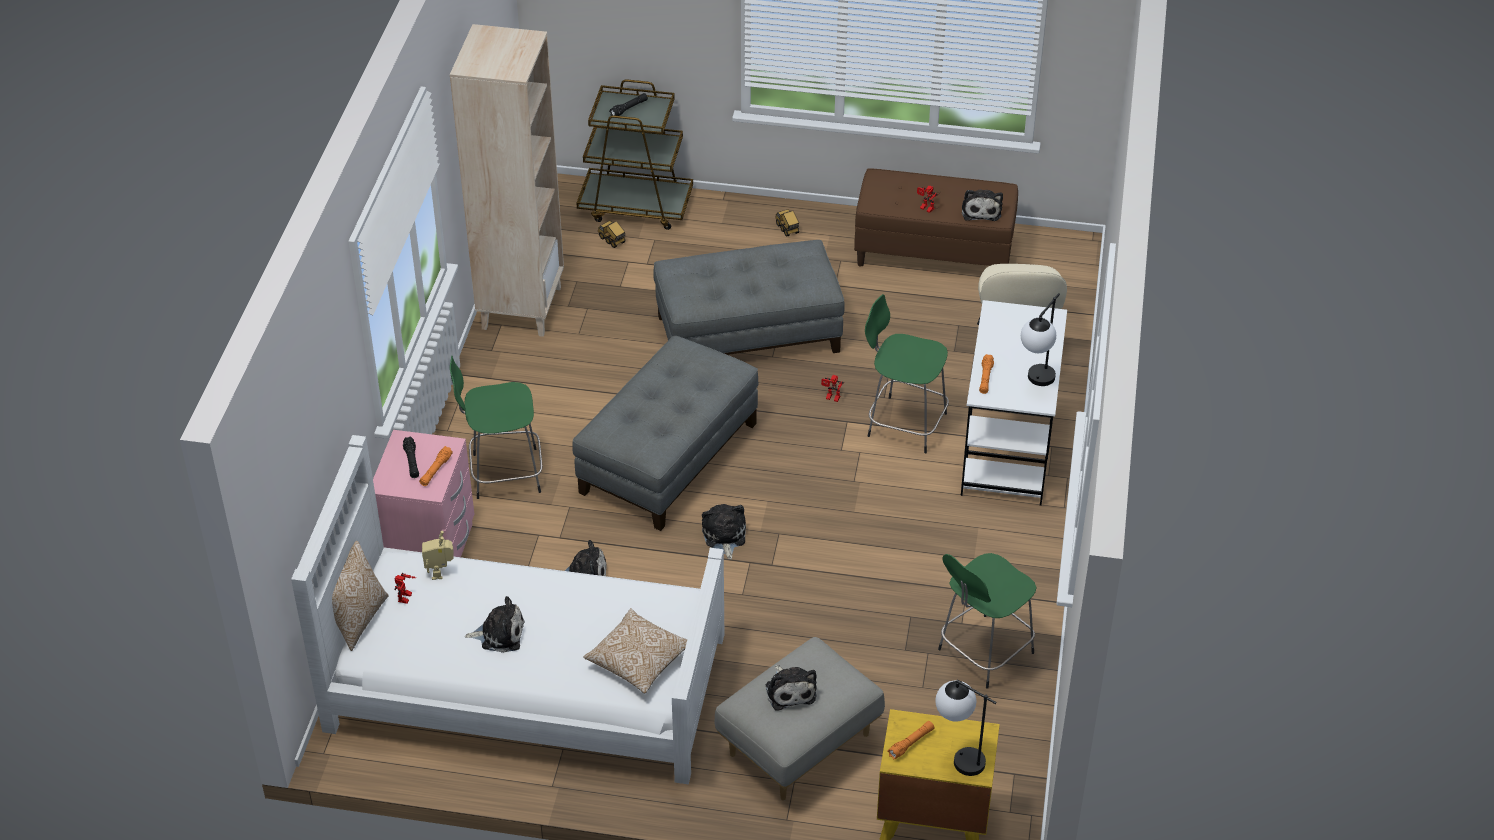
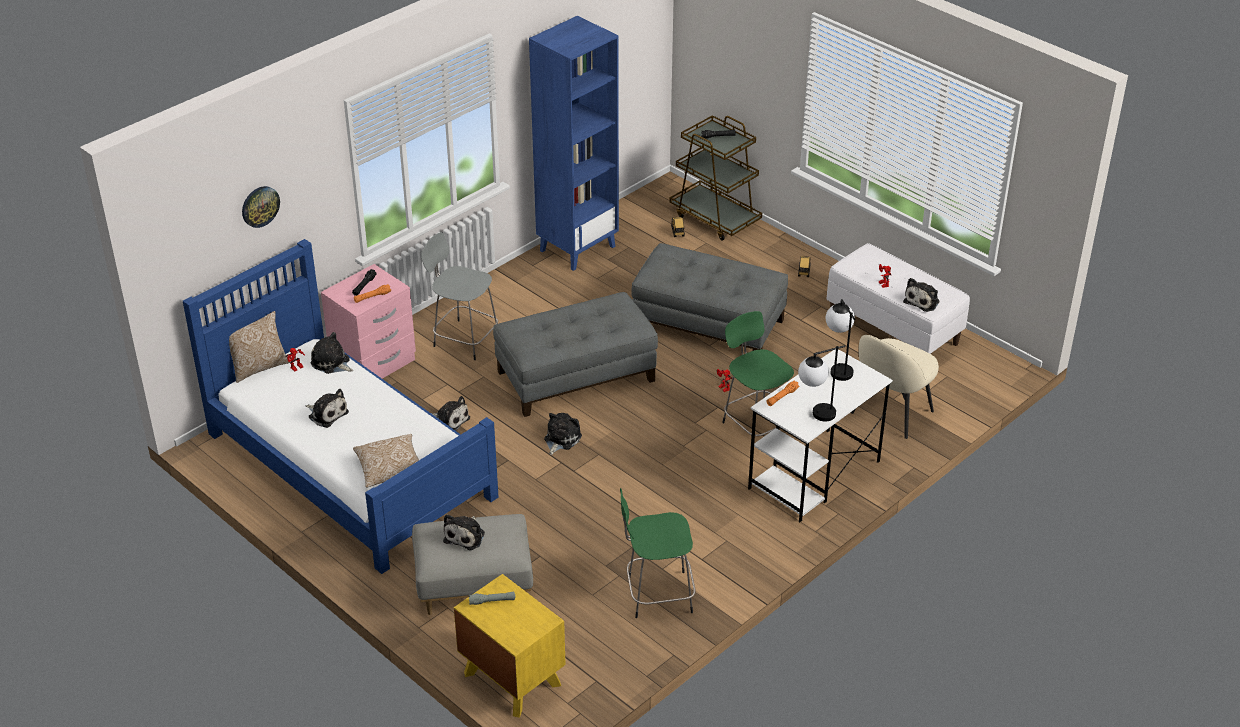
camera: 35 degrees right, 5 degrees down
white bed [291,435,724,785] -> blue bed [183,239,499,574]
toy robot [422,531,454,580] -> plush toy [311,332,353,374]
beige bookcase [450,24,564,337] -> blue bookcase [529,16,619,271]
green stool [450,355,542,499] -> grey stool [421,232,498,360]
brown bench [854,168,1018,266] -> white bench [827,243,970,354]
orange flashlight [887,721,934,760] -> grey flashlight [469,592,515,605]
table lamp [935,679,997,776] -> table lamp moved to [826,299,855,381]
none -> wall clock [242,186,280,228]

